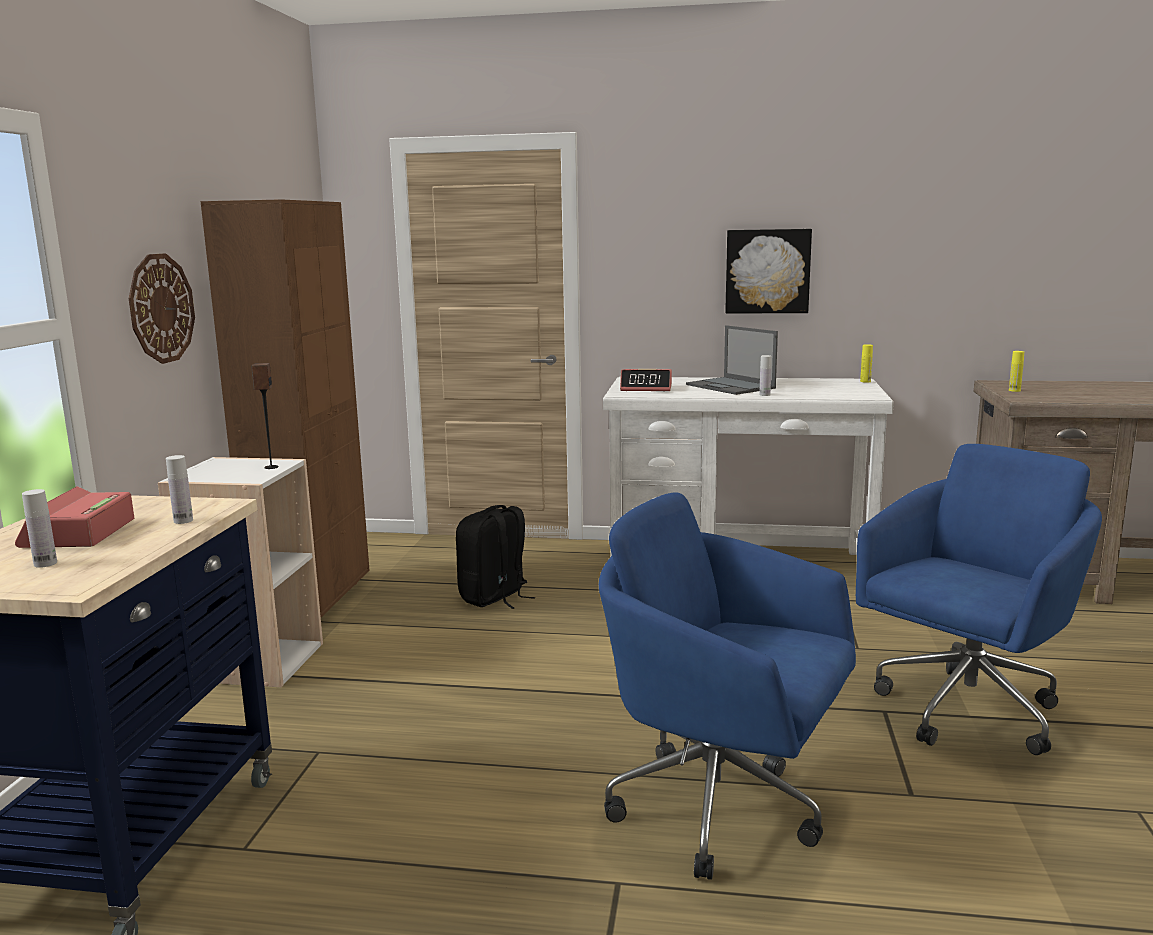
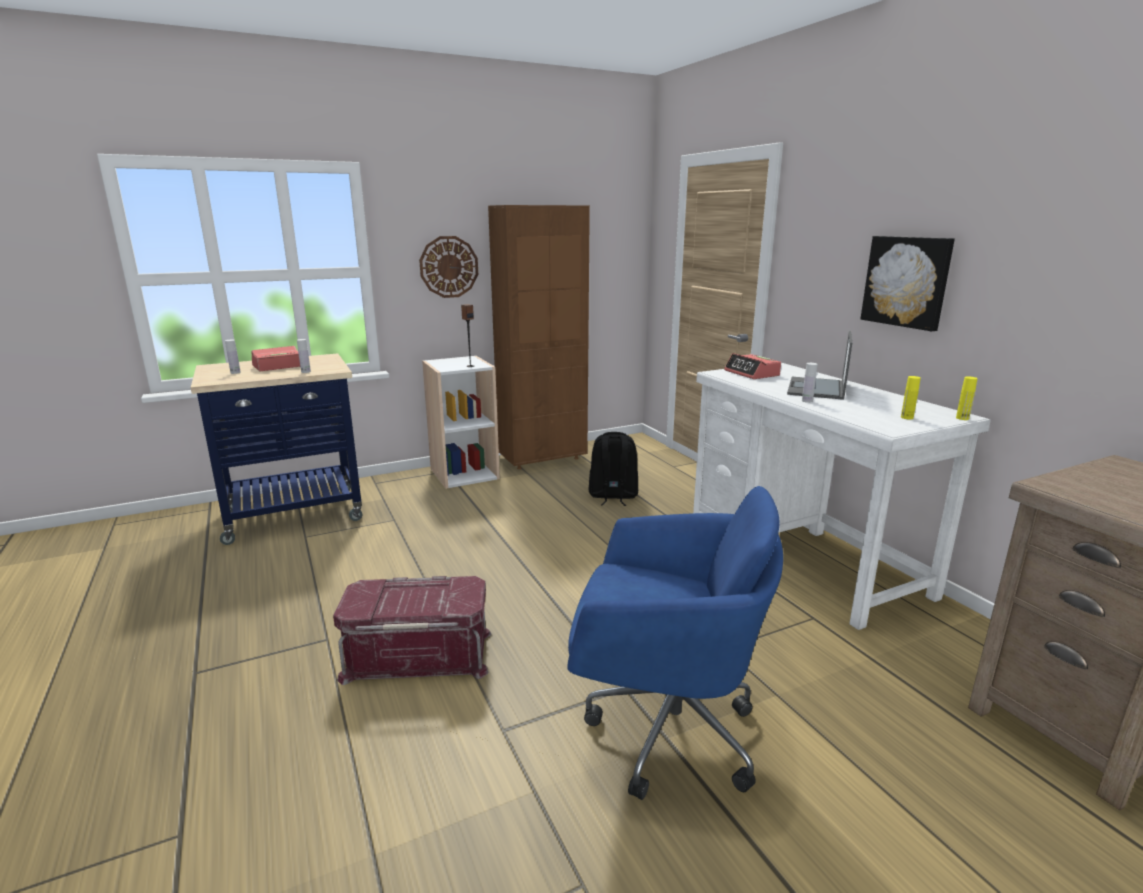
camera: 55 degrees right, 5 degrees up
blue office chair [599,492,856,880] -> red storage box [333,576,491,685]
yellow bottle [1009,351,1024,392] -> yellow bottle moved to [901,376,921,419]

